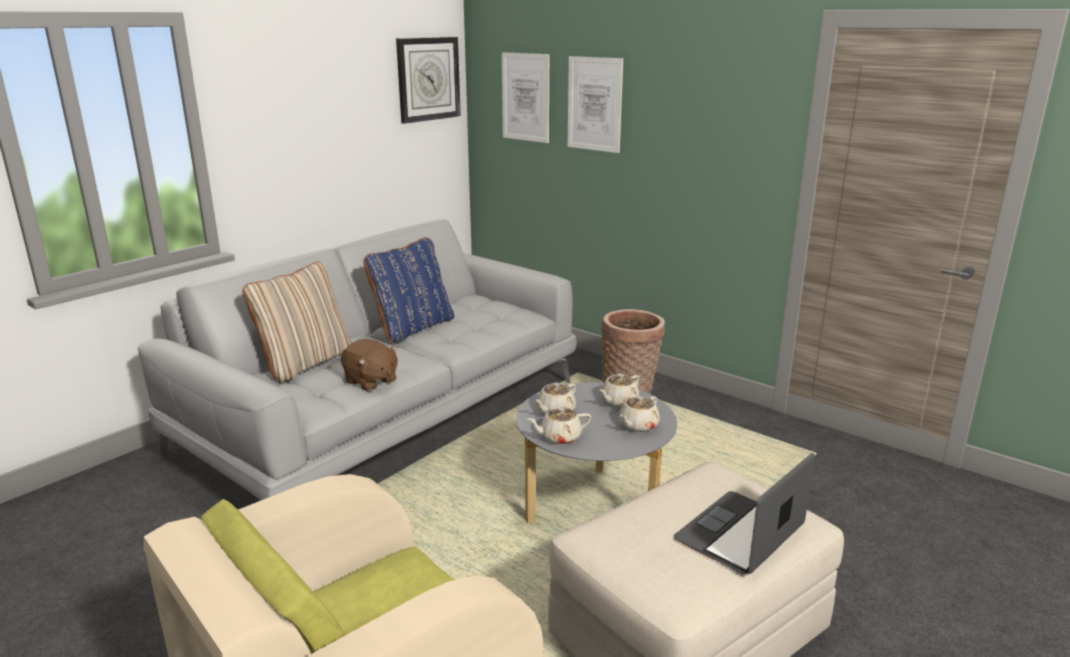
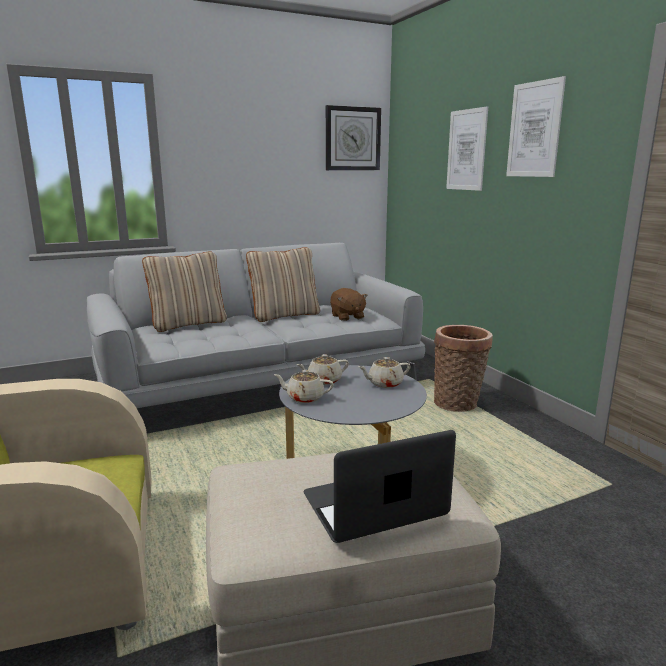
camera: 25 degrees right, 5 degrees down
brown plush toy [341,339,398,391] -> brown plush toy moved to [330,288,368,321]
blue pillow [363,237,455,343] -> beige pillow [246,247,321,322]
picture [502,52,549,143] -> picture moved to [506,76,566,177]
beige teapot [619,396,660,432] -> none

